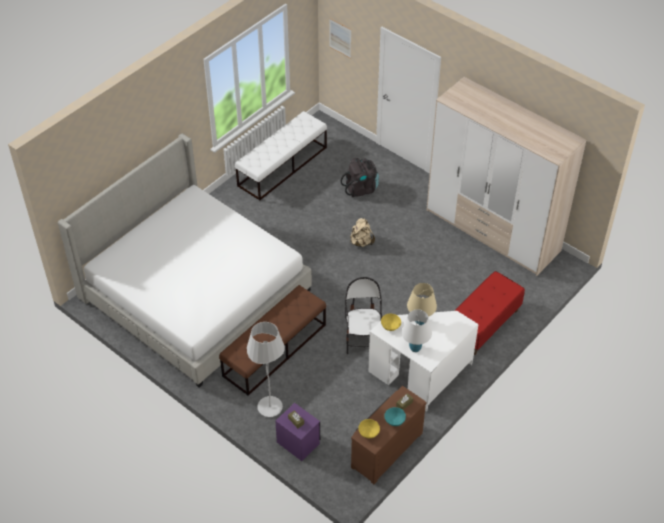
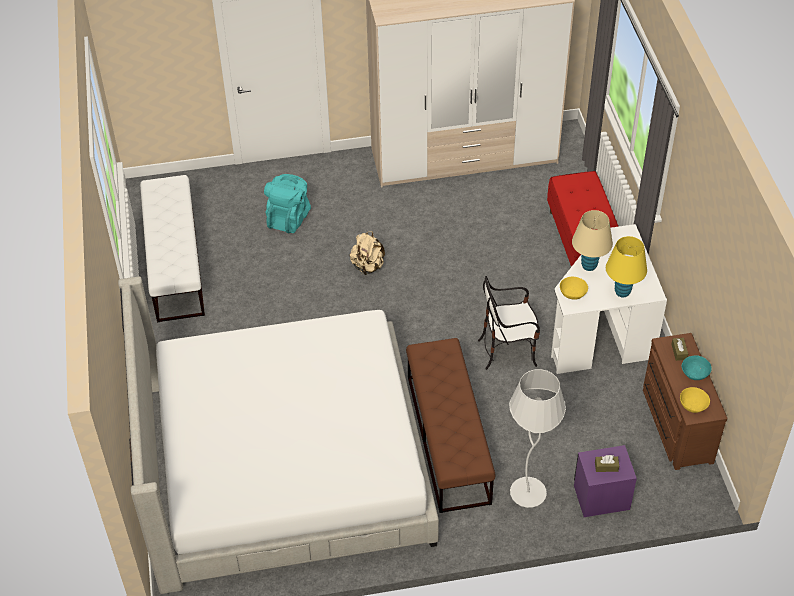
camera: 50 degrees left, 0 degrees up
picture [329,18,352,58] -> none
black backpack [341,158,379,197] -> turquoise backpack [264,174,311,233]
chair [345,277,382,354] -> chair turned 45 degrees counterclockwise [478,276,540,370]
white table lamp [402,309,432,352] -> yellow table lamp [606,236,647,298]

